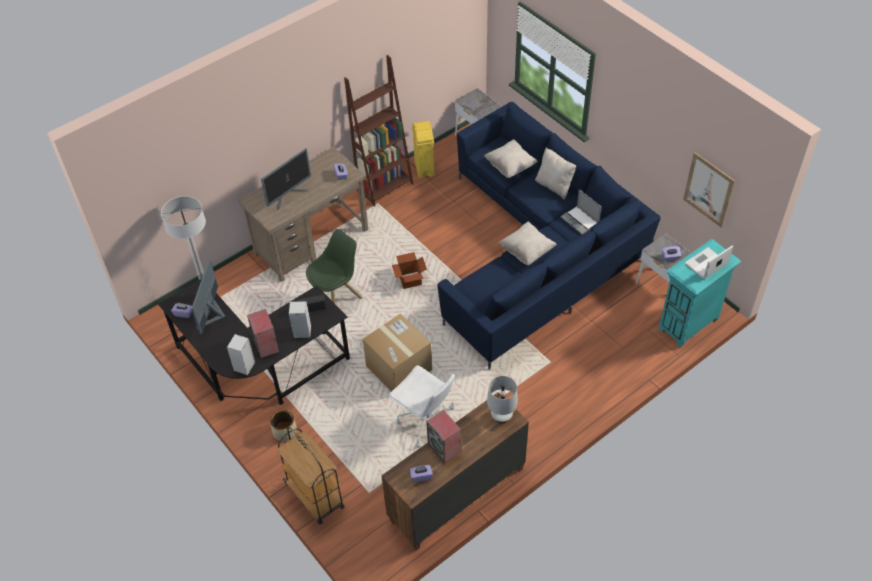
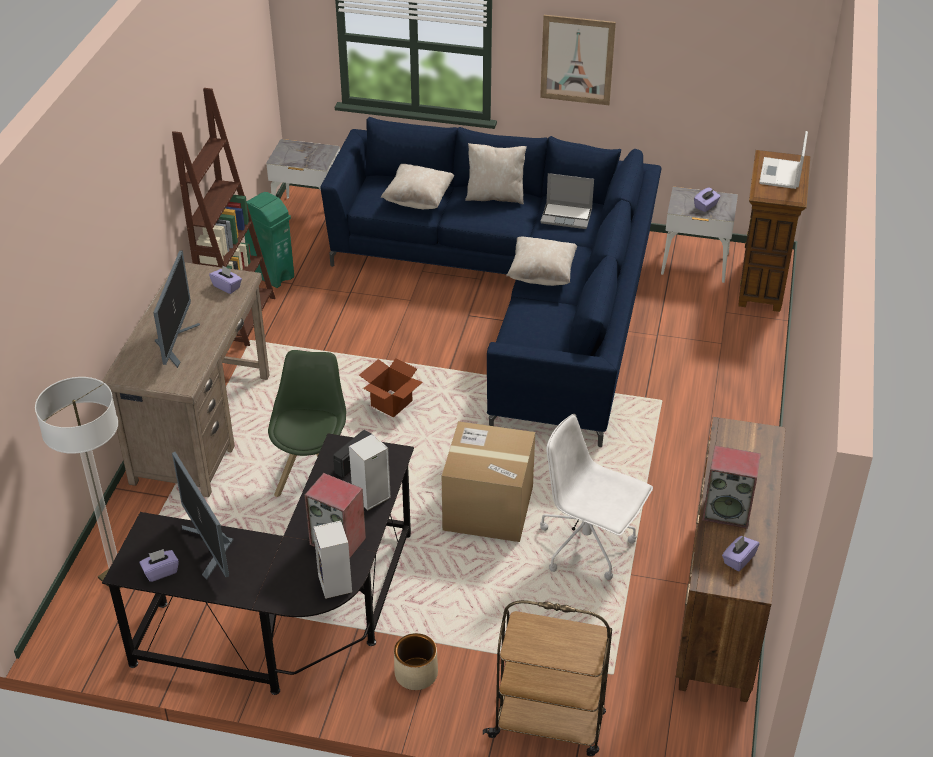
camera: 40 degrees left, 10 degrees down
white office chair [388,365,455,448] -> white office chair turned 150 degrees counterclockwise [540,414,653,580]
yellow trash can [412,121,434,178] -> green trash can [245,192,294,288]
white table lamp [487,376,518,423] -> none
turquoise cabinet [659,239,742,348] -> brown cabinet [739,150,810,312]
picture [683,152,735,228] -> picture moved to [540,15,616,105]

